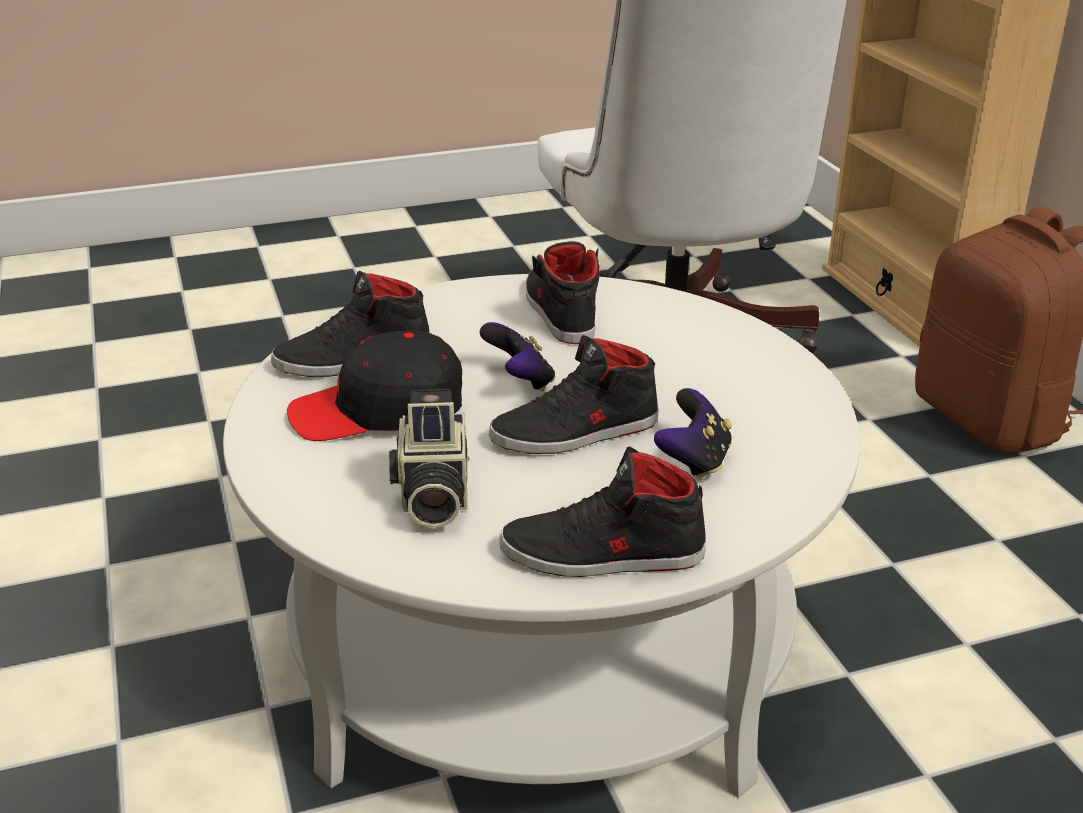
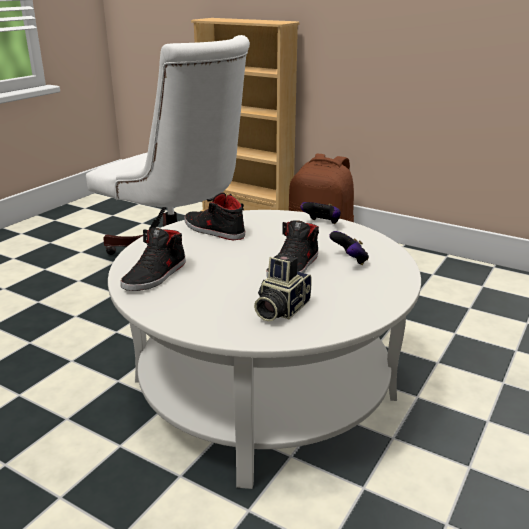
camera: 40 degrees left, 5 degrees down
black cap [287,331,462,441] -> none
camera [389,389,470,528] -> camera turned 75 degrees clockwise [254,253,312,321]
game controller [480,322,555,392] -> game controller moved to [300,202,341,224]
black shoe [500,446,706,577] -> none

